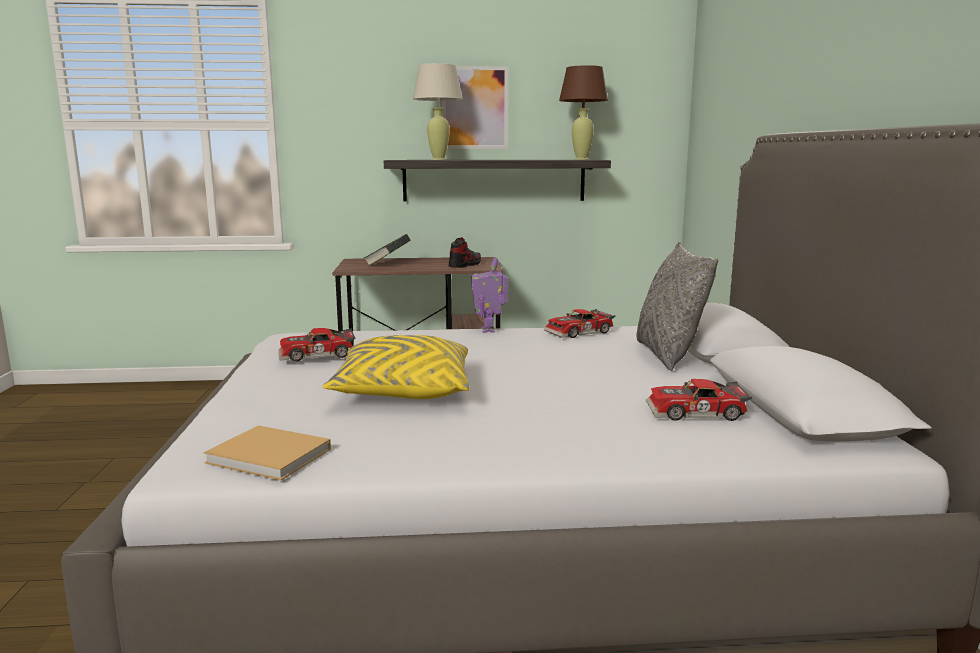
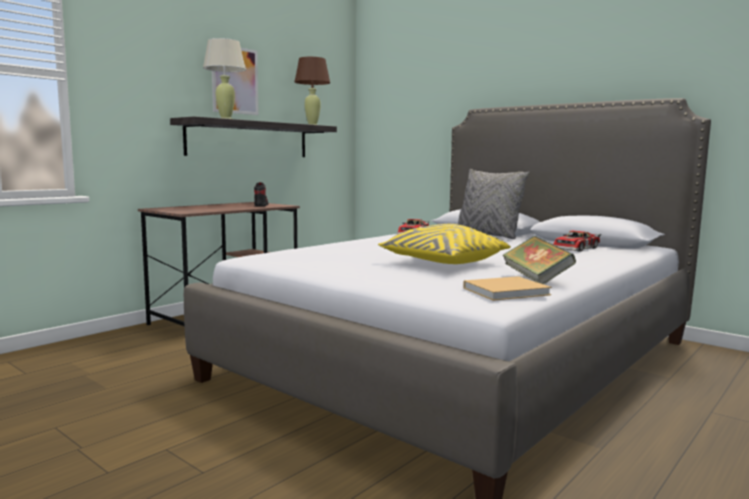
camera: 45 degrees left, 5 degrees down
toy car [279,328,356,361] -> none
book [364,234,410,266] -> book moved to [502,236,576,284]
toy robot [471,257,509,333] -> none

